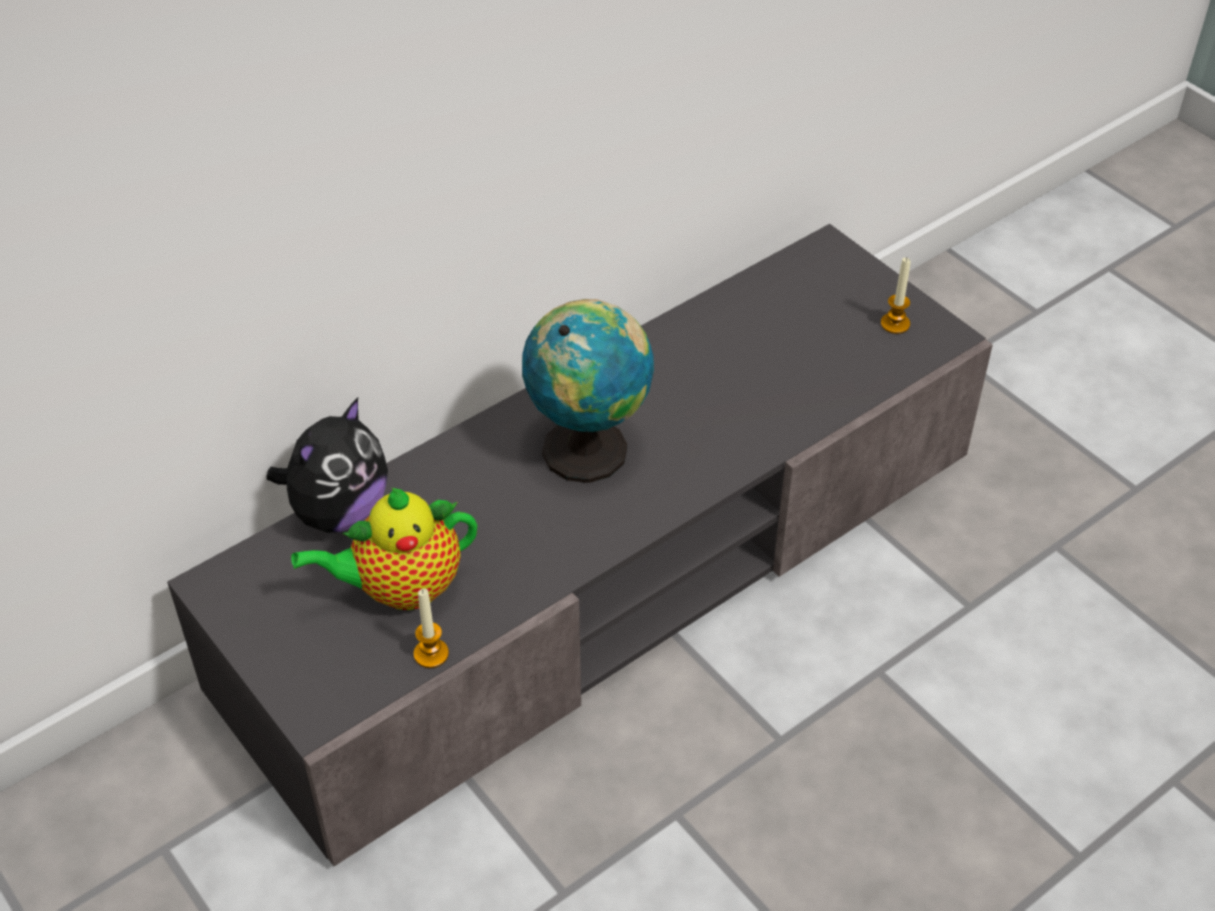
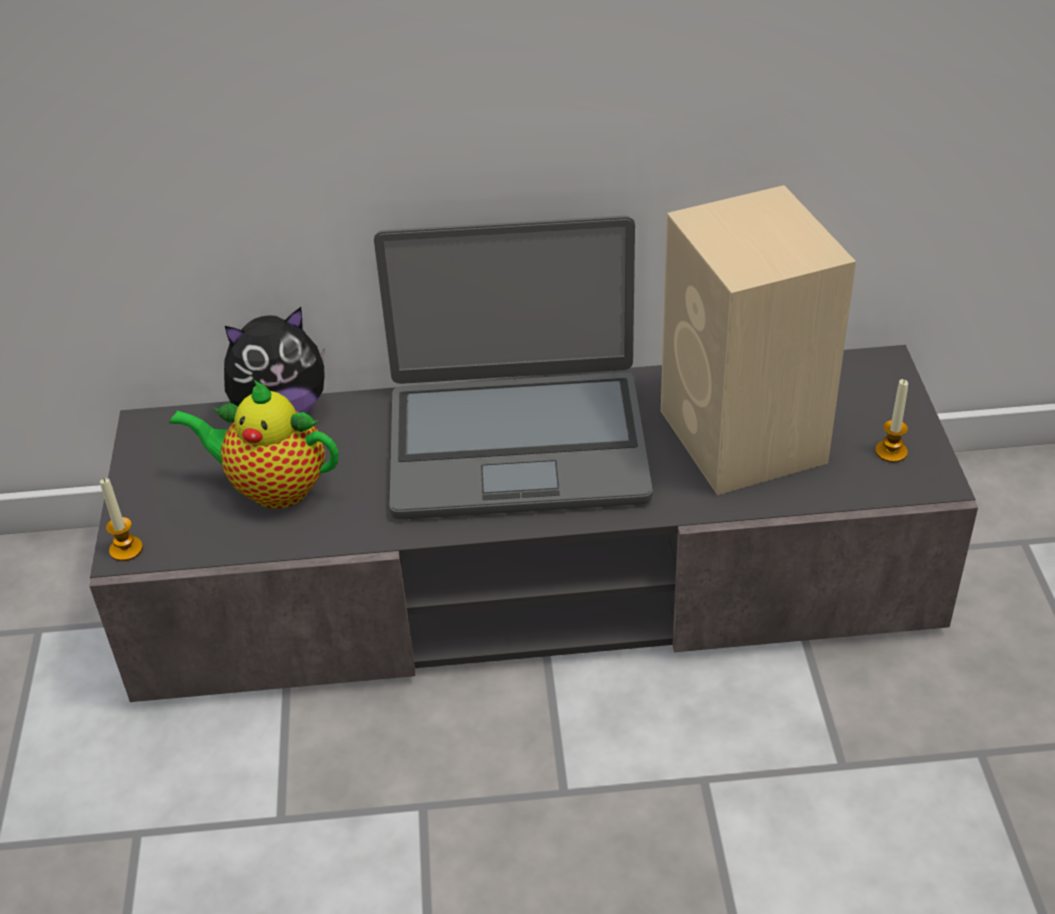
camera: 35 degrees right, 5 degrees down
candle [414,589,449,668] -> candle moved to [100,478,143,561]
globe [522,299,654,483] -> laptop [374,216,653,520]
none -> beige speaker [661,185,856,495]

